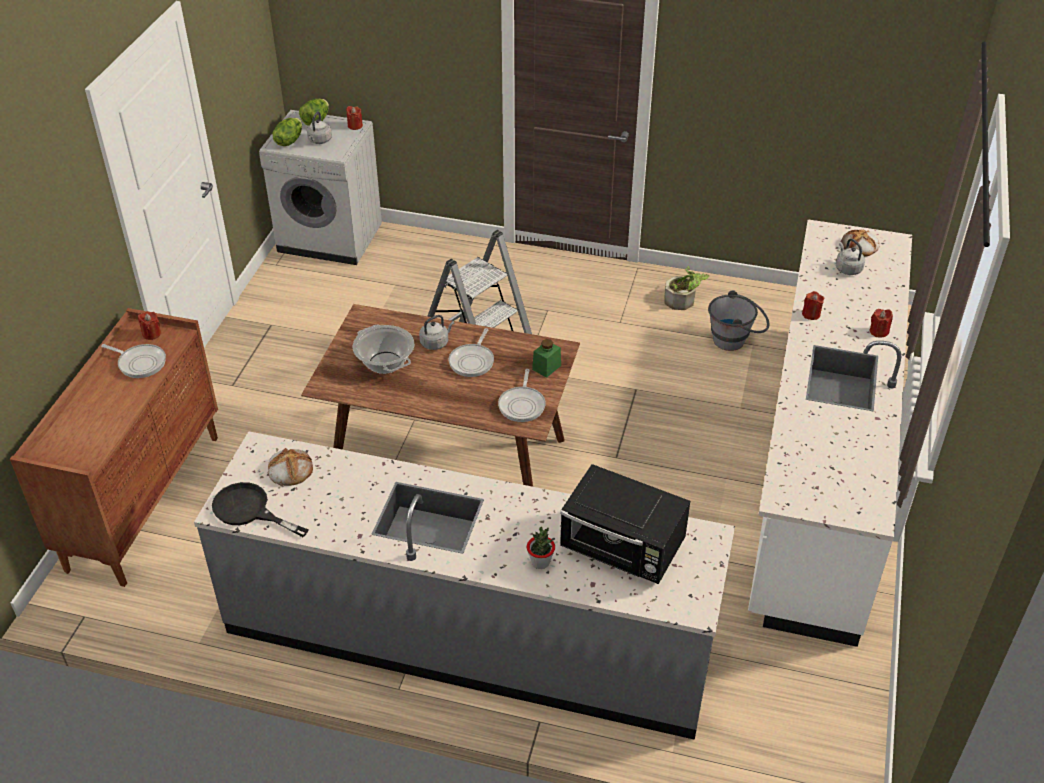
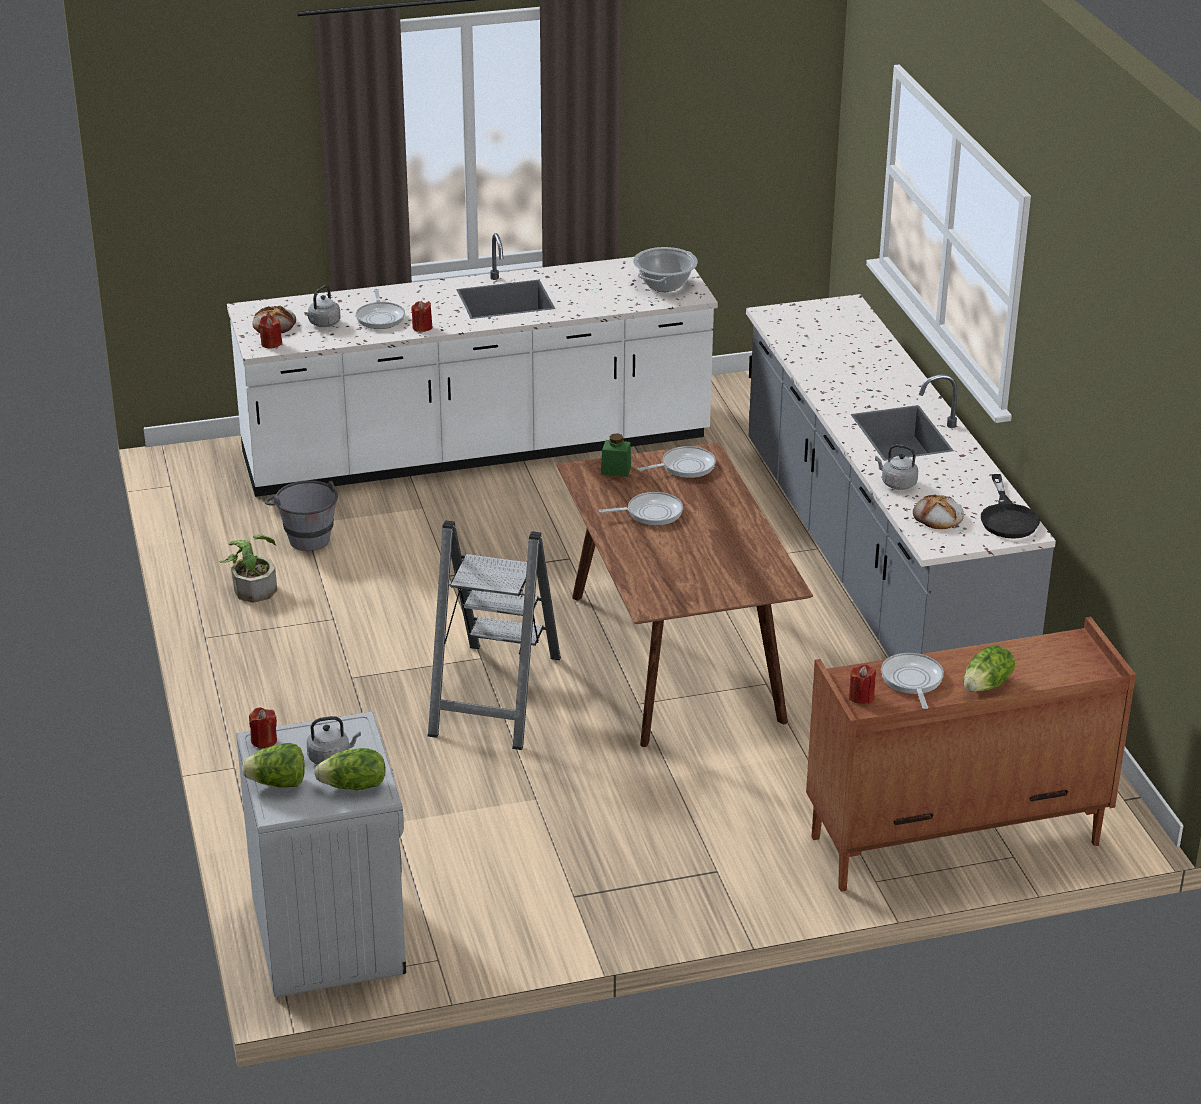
camera: 120 degrees left, 10 degrees down
cooking pot [353,325,414,374] -> cooking pot moved to [633,247,698,292]
grey kettle [419,315,454,350] -> grey kettle moved to [875,444,918,490]
potted plant [527,527,555,569] -> none
black microwave [560,464,690,584] -> none
red candle [870,309,893,337] -> red candle moved to [258,315,282,349]
none -> frying pan [356,289,405,329]
none -> lettuce [964,646,1015,692]

